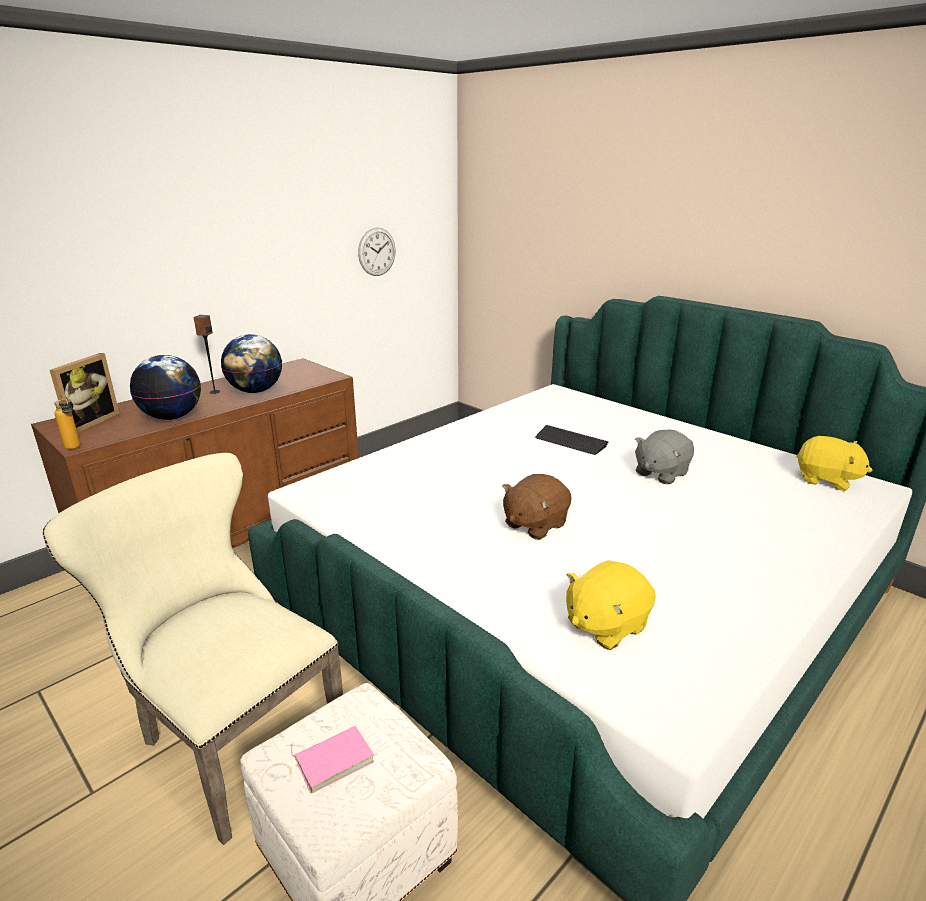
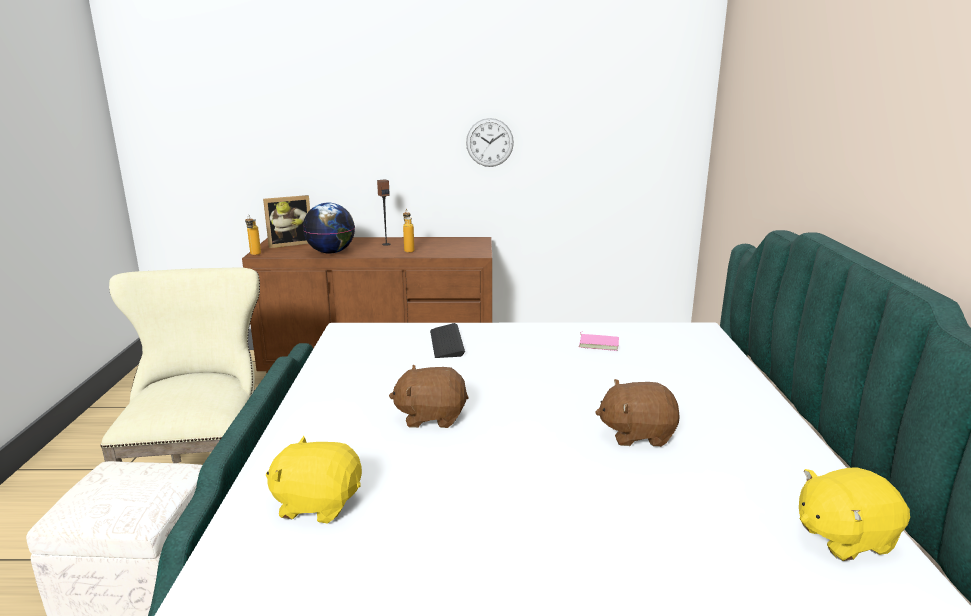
camera: 45 degrees right, 5 degrees down
globe [221,334,282,393] -> bottle [403,209,414,253]
pink book [290,726,374,793] -> pink book moved to [579,331,619,351]
wall clock [358,228,396,276] -> wall clock moved to [466,118,514,167]
keyboard [535,425,609,455] -> keyboard moved to [430,323,465,358]
grey plush toy [635,429,694,484] -> brown plush toy [595,379,680,447]
yellow plush toy [796,436,872,491] -> yellow plush toy turned 90 degrees clockwise [799,467,910,561]

